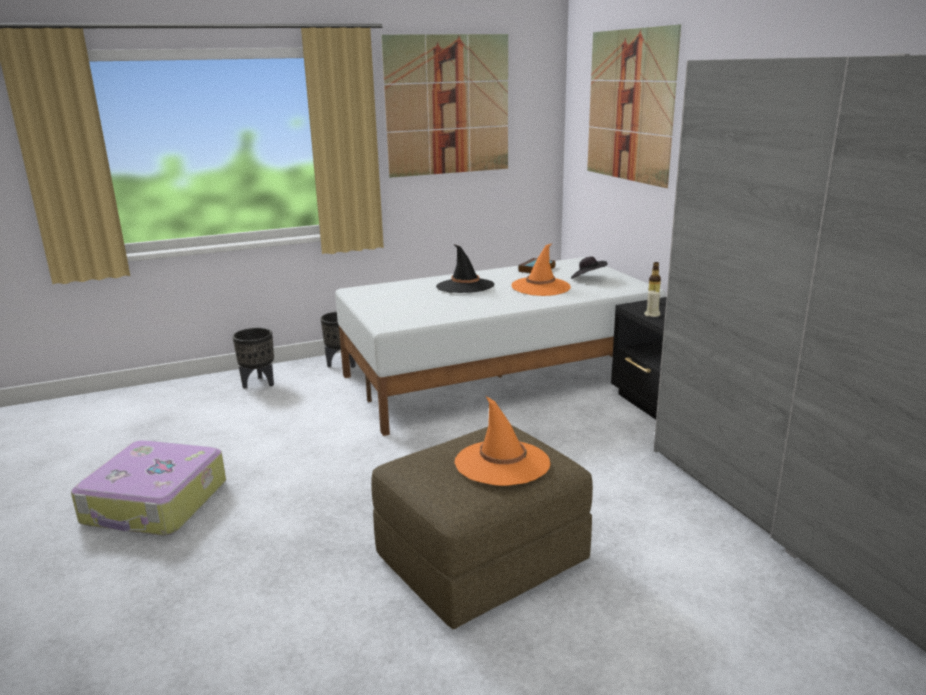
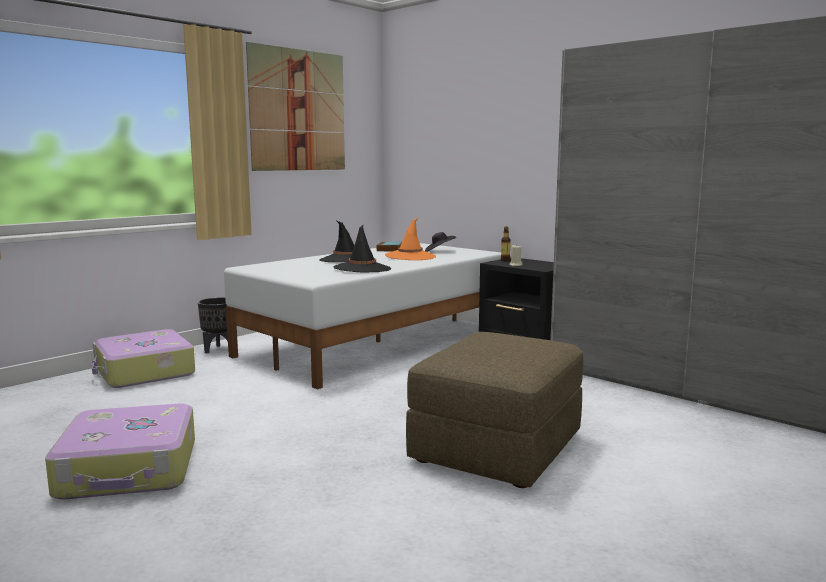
camera: 25 degrees left, 10 degrees down
black planter [233,328,274,389] -> suitcase [91,329,195,388]
orange hat [455,396,551,486] -> none
picture [587,24,681,188] -> none
none -> black hat [334,225,392,273]

